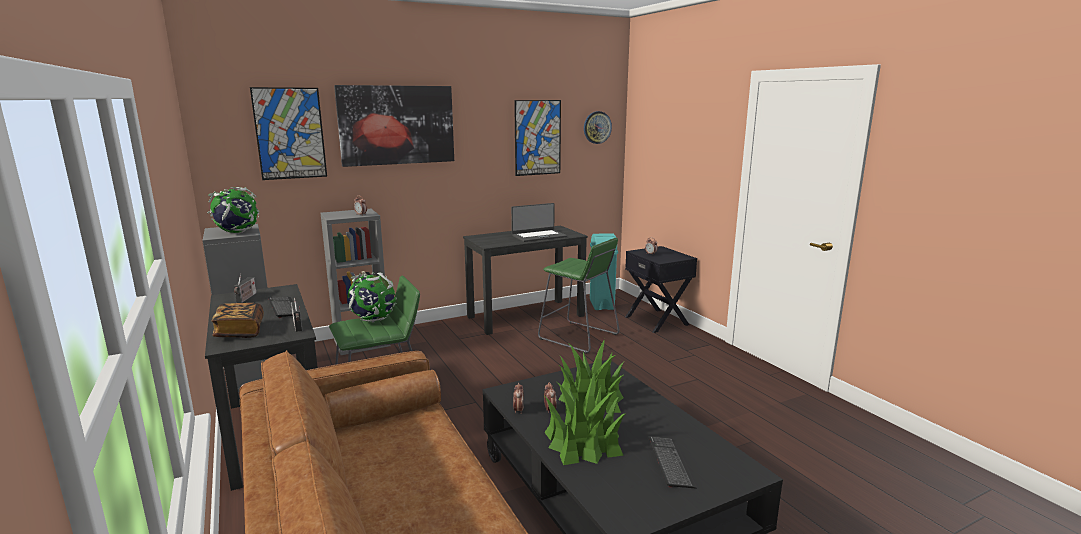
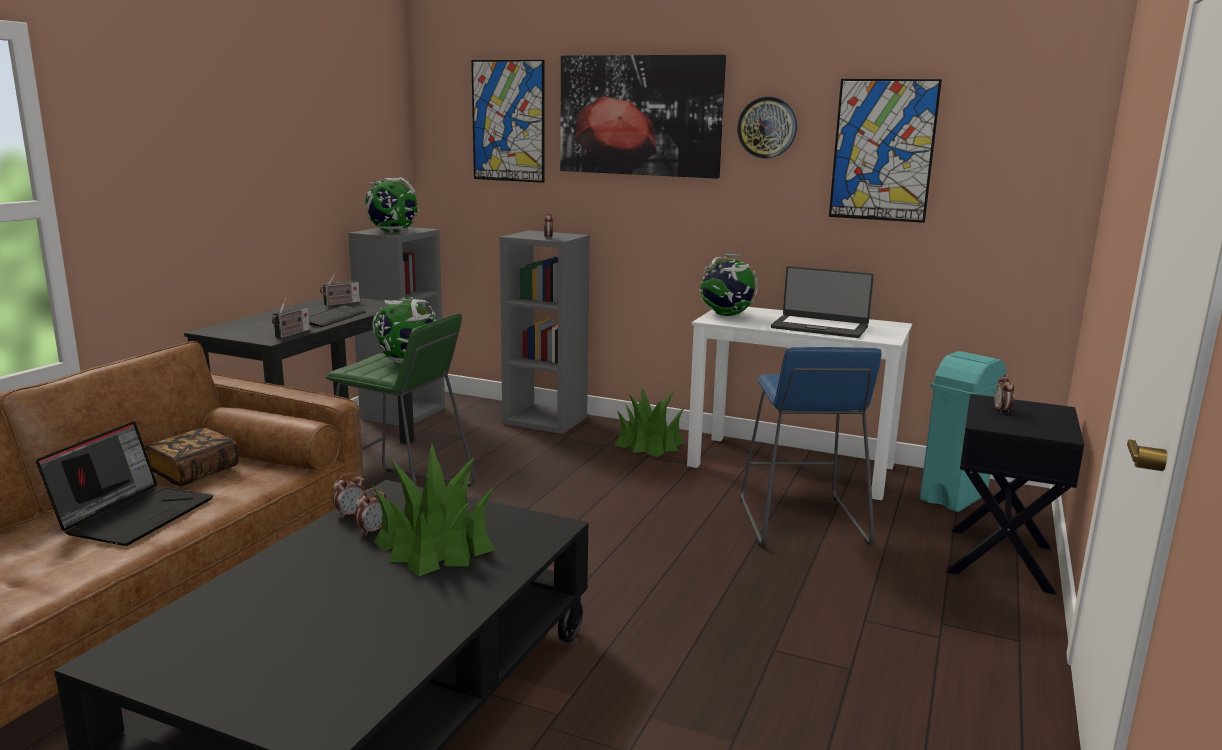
camera: 50 degrees right, 0 degrees up
book [212,303,264,338] -> book moved to [144,427,239,486]
black desk [463,225,588,335] -> white desk [687,307,912,500]
green stool [538,238,620,354] -> blue stool [740,347,882,545]
potted plant [544,373,626,465] -> potted plant moved to [615,387,684,457]
wall clock [584,111,612,144] -> wall clock moved to [737,97,797,158]
keyboard [648,436,697,489] -> none
none -> laptop [36,421,213,546]
none -> globe [699,254,758,316]

